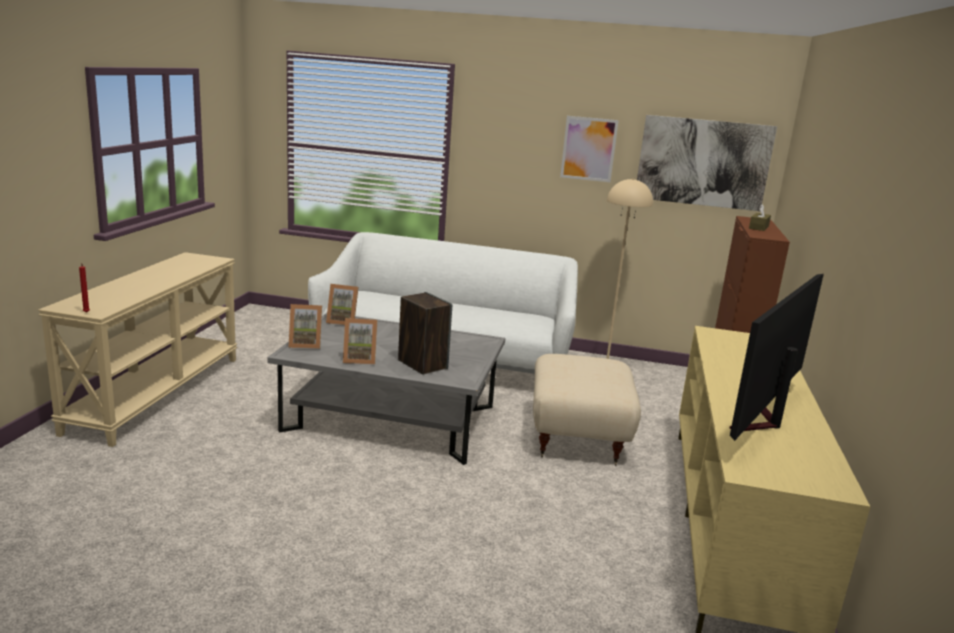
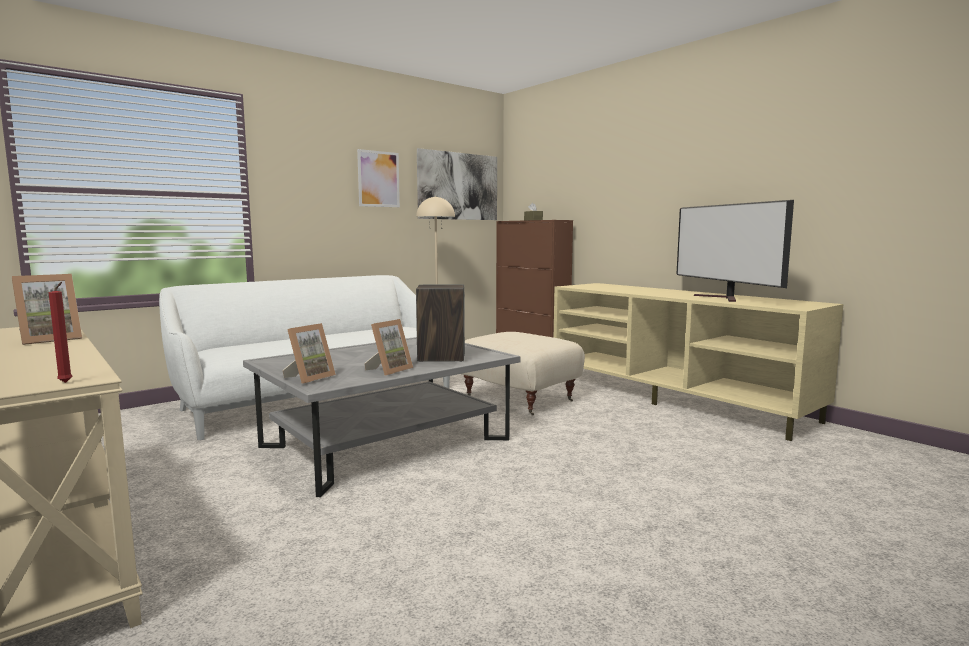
camera: 50 degrees left, 10 degrees down
picture frame [326,284,359,325] -> picture frame moved to [12,274,82,345]

